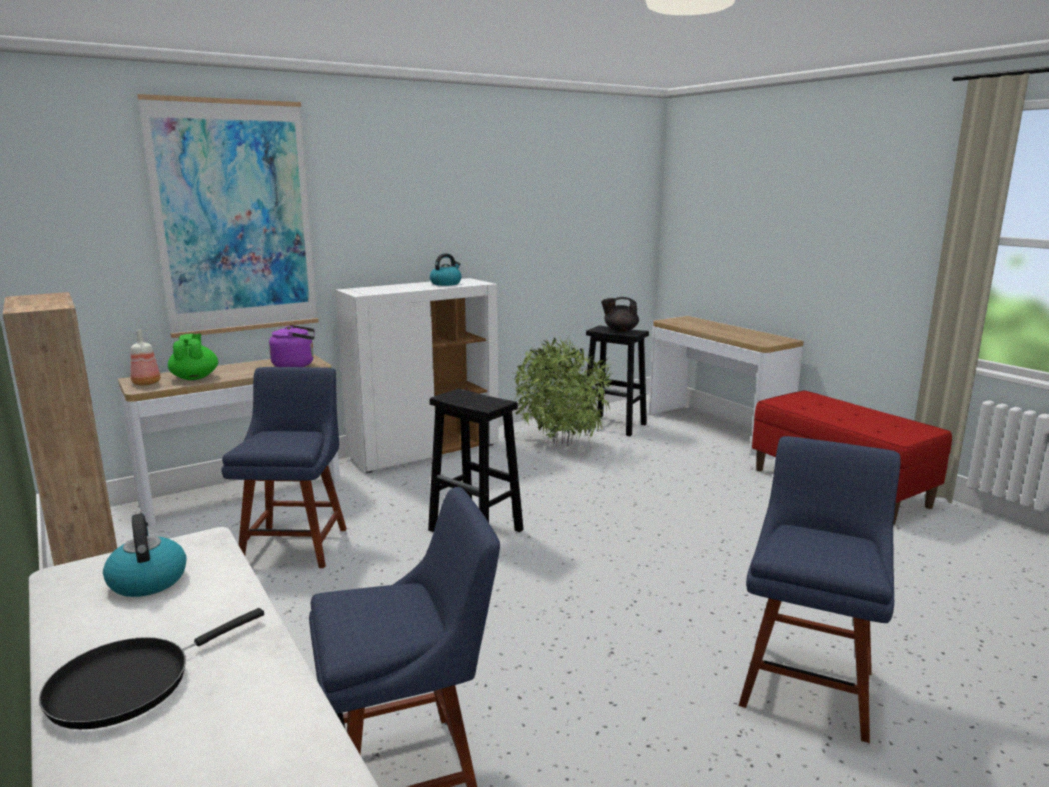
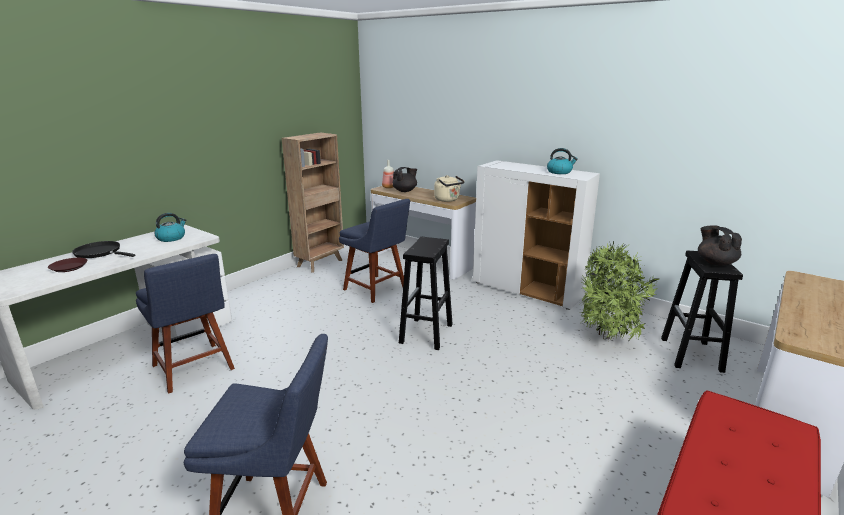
camera: 70 degrees right, 5 degrees up
picture [137,94,319,338] -> none
green teapot [168,333,218,380] -> black teapot [392,167,417,192]
blue chair [221,367,347,568] -> blue chair turned 60 degrees clockwise [339,199,410,303]
purple kettle [269,325,315,367] -> beige kettle [434,175,465,202]
none -> brown plate [48,258,87,272]

